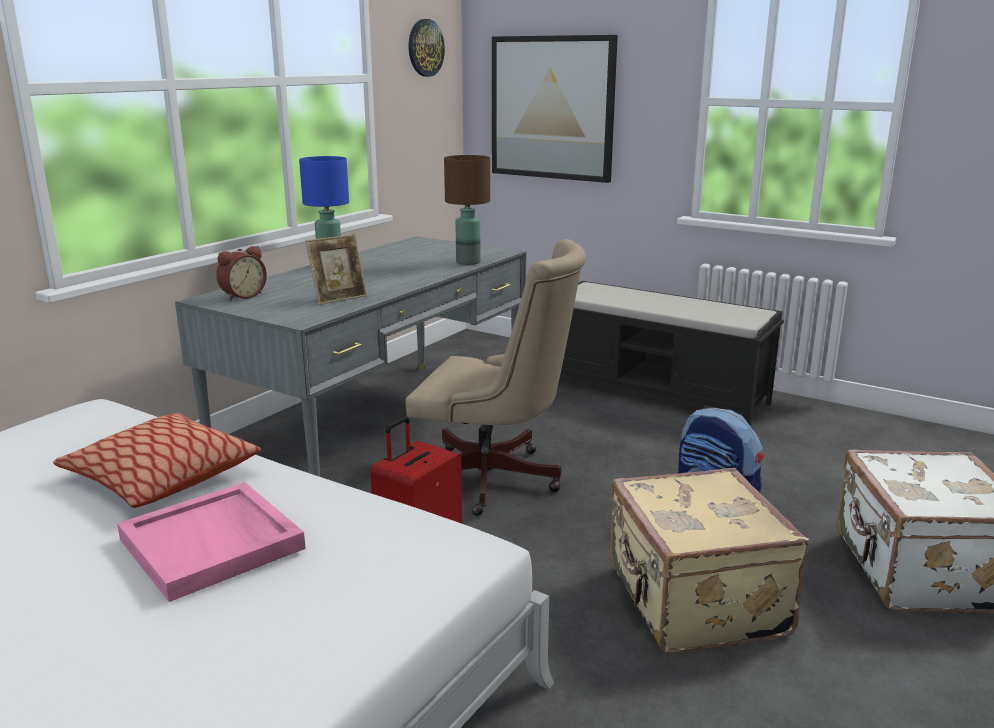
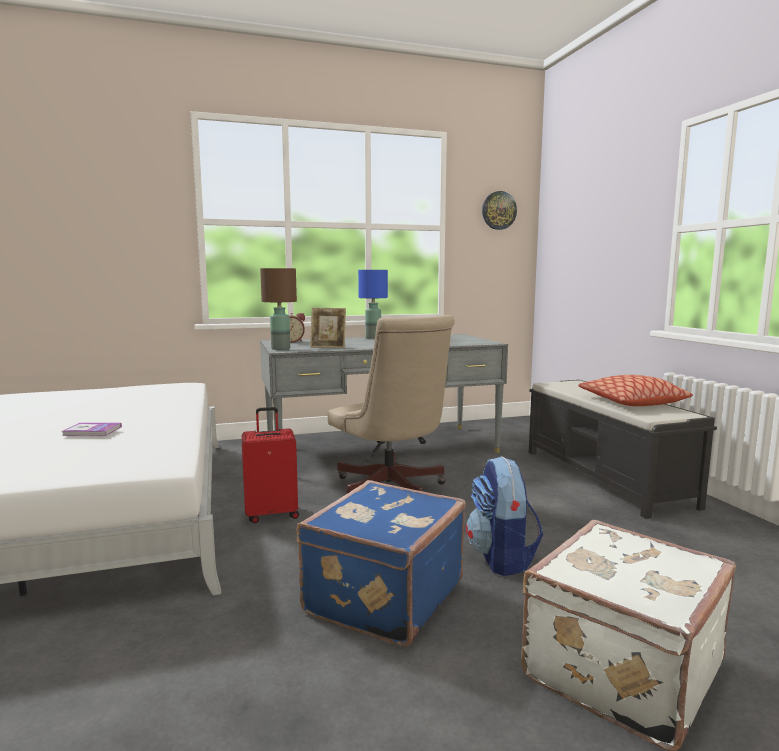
camera: 40 degrees right, 10 degrees down
pillow [53,413,261,508] -> pillow moved to [578,375,693,406]
pink tray [117,482,306,602] -> book [62,423,122,436]
brown table lamp [444,155,490,265] -> brown table lamp moved to [260,268,297,350]
picture [492,35,618,183] -> none
beige suitcase [609,468,809,654] -> blue suitcase [296,480,466,647]

